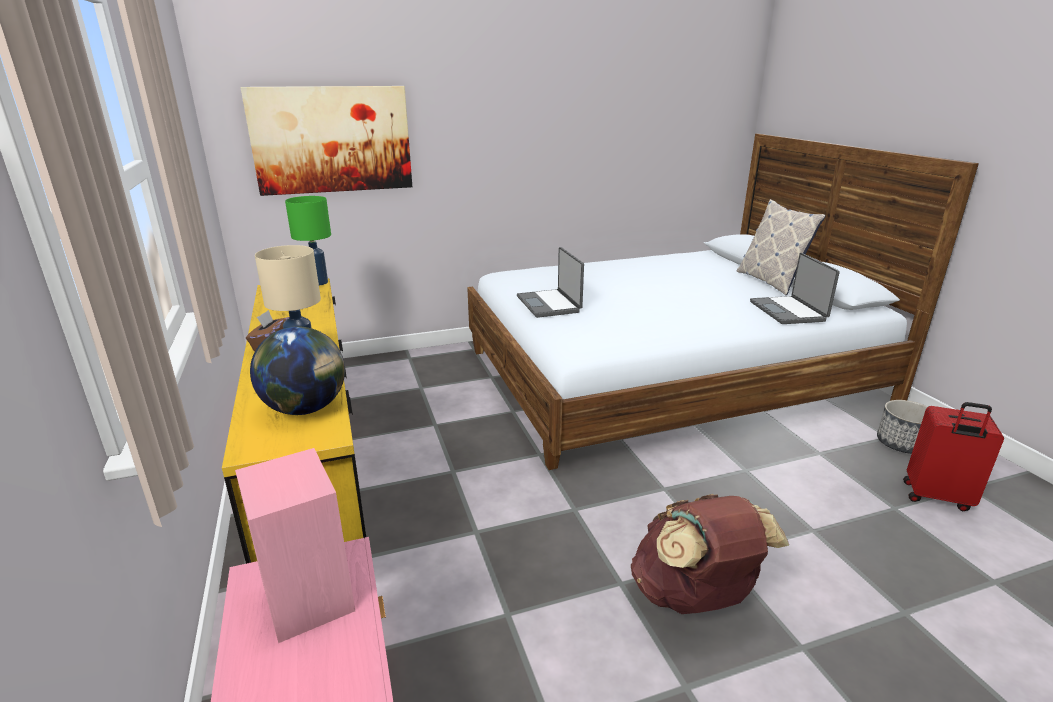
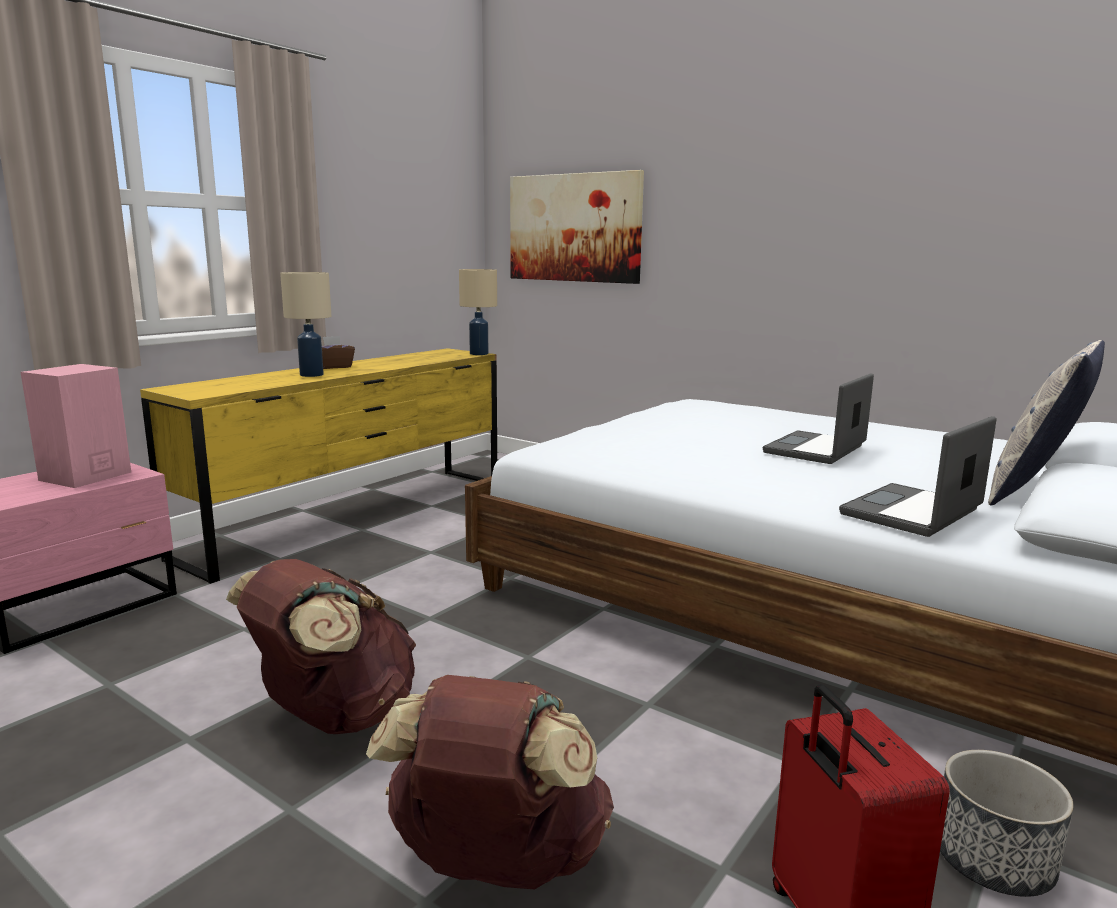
camera: 55 degrees right, 10 degrees down
globe [250,327,345,415] -> none
green table lamp [285,196,331,286] -> beige table lamp [459,269,497,355]
laptop [517,247,584,318] -> laptop moved to [763,374,874,464]
none -> brown backpack [366,675,614,889]

